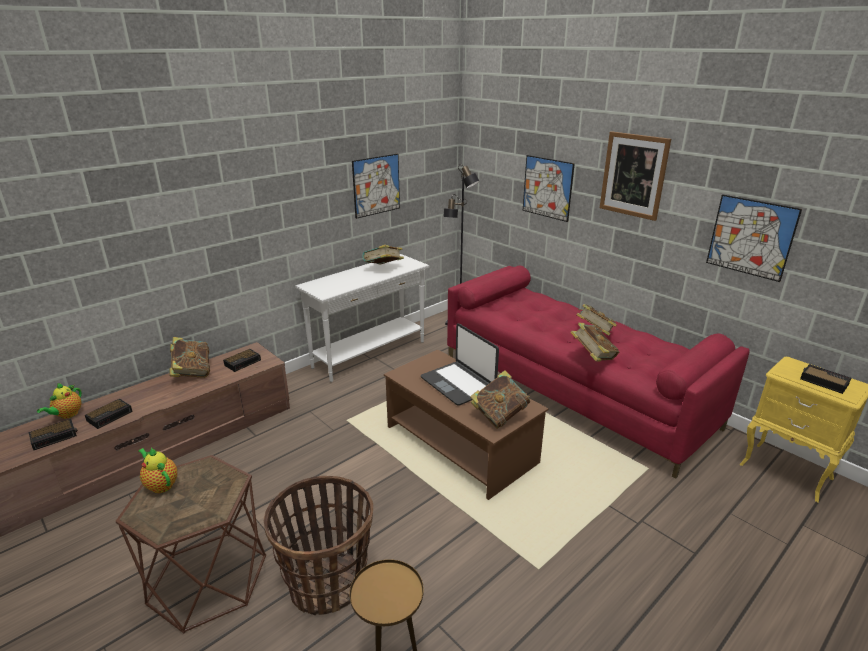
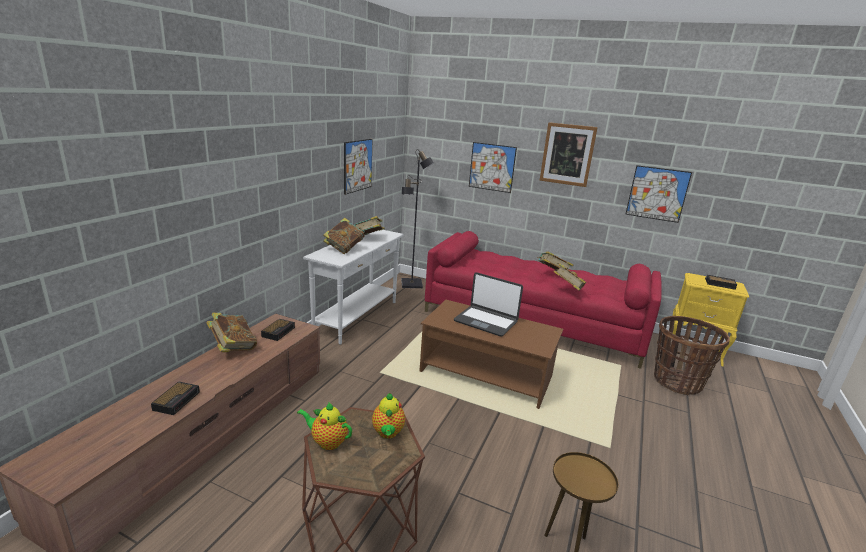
camera: 25 degrees left, 5 degrees down
alarm clock [29,419,78,450] -> none
teapot [37,383,82,419] -> teapot moved to [372,393,405,439]
basket [264,476,373,616] -> basket moved to [654,316,730,395]
book [470,370,530,429] -> book moved to [323,218,364,254]

